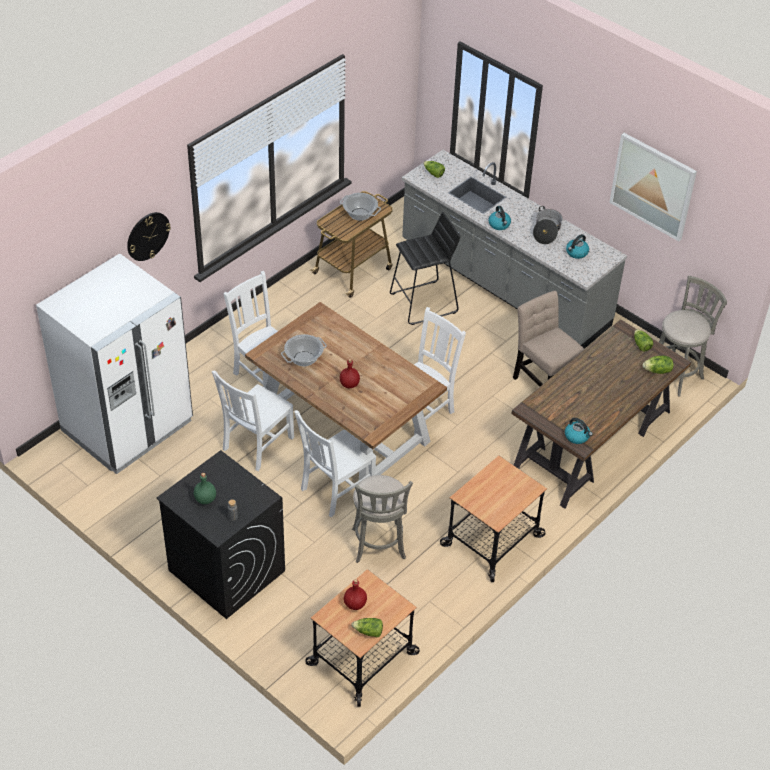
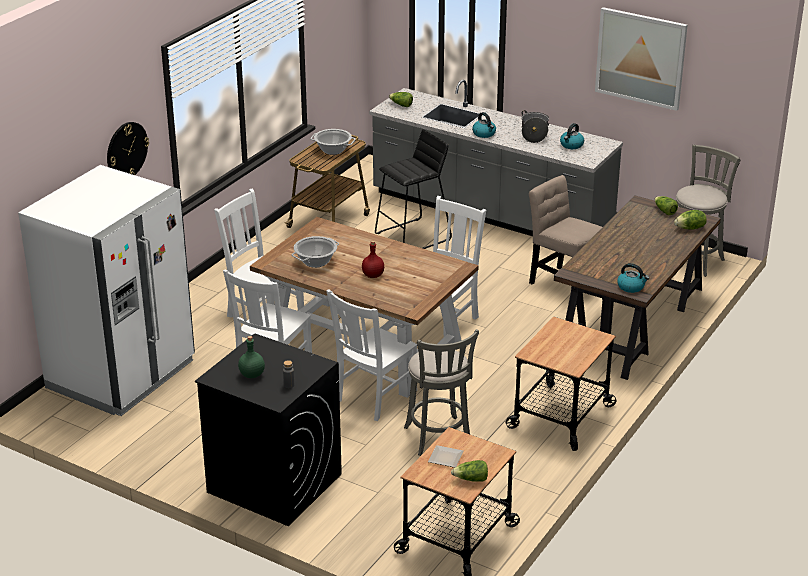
camera: 10 degrees left, 15 degrees down
red bottle [344,579,367,610] -> plate [428,445,464,468]

